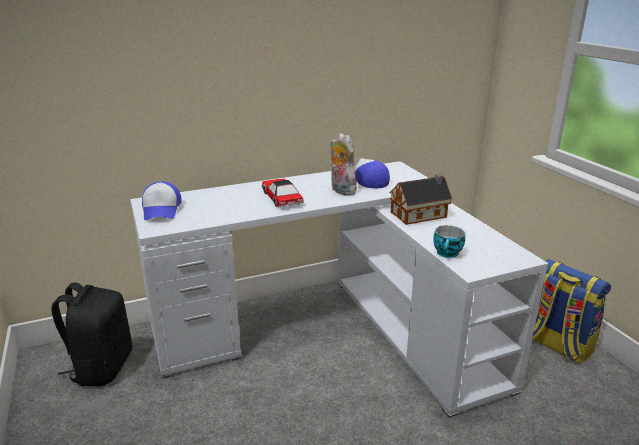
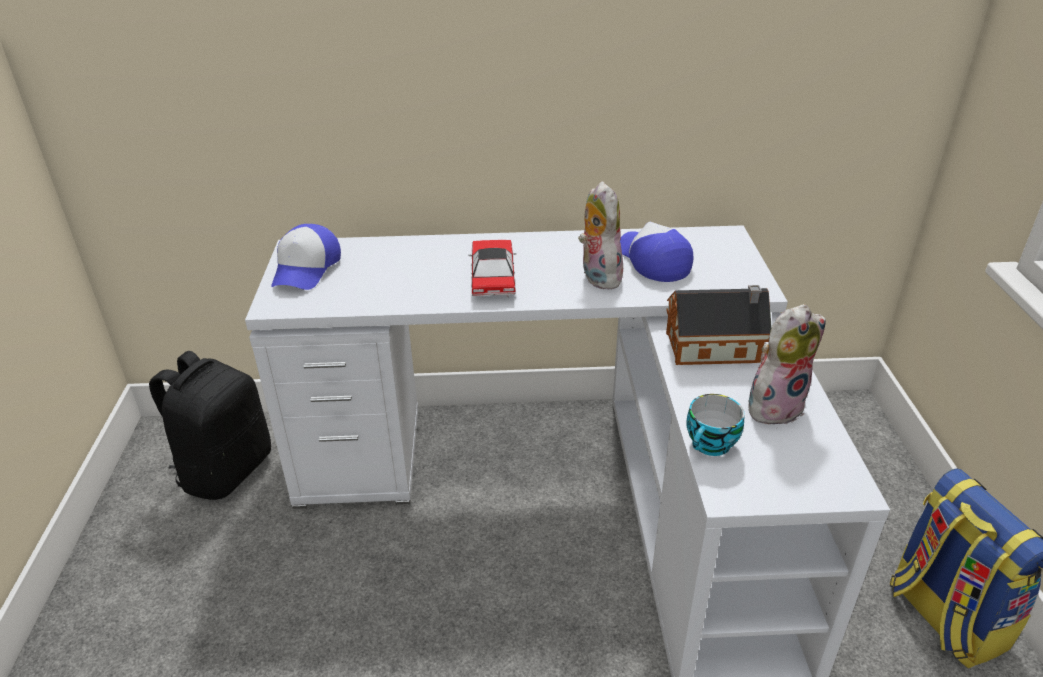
camera: 20 degrees right, 10 degrees up
none -> plush toy [748,304,826,428]

